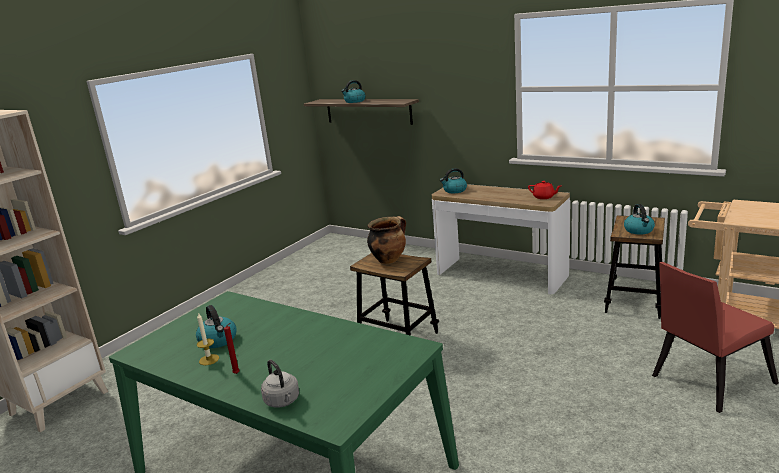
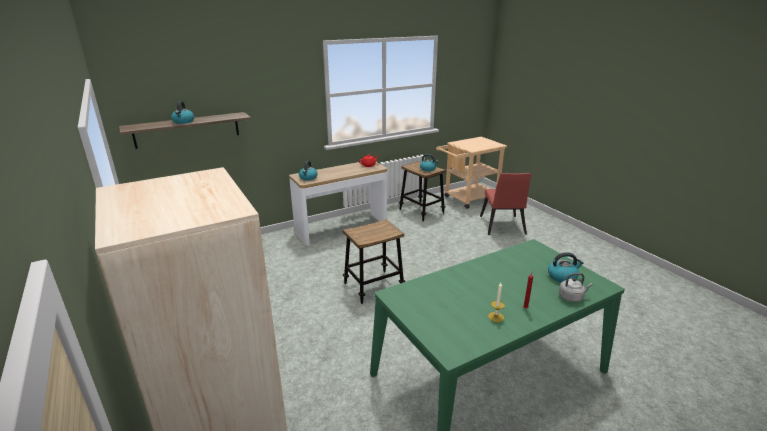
camera: 65 degrees left, 5 degrees up
kettle [196,305,237,348] -> kettle moved to [548,252,584,283]
cooking pot [367,216,406,264] -> none

